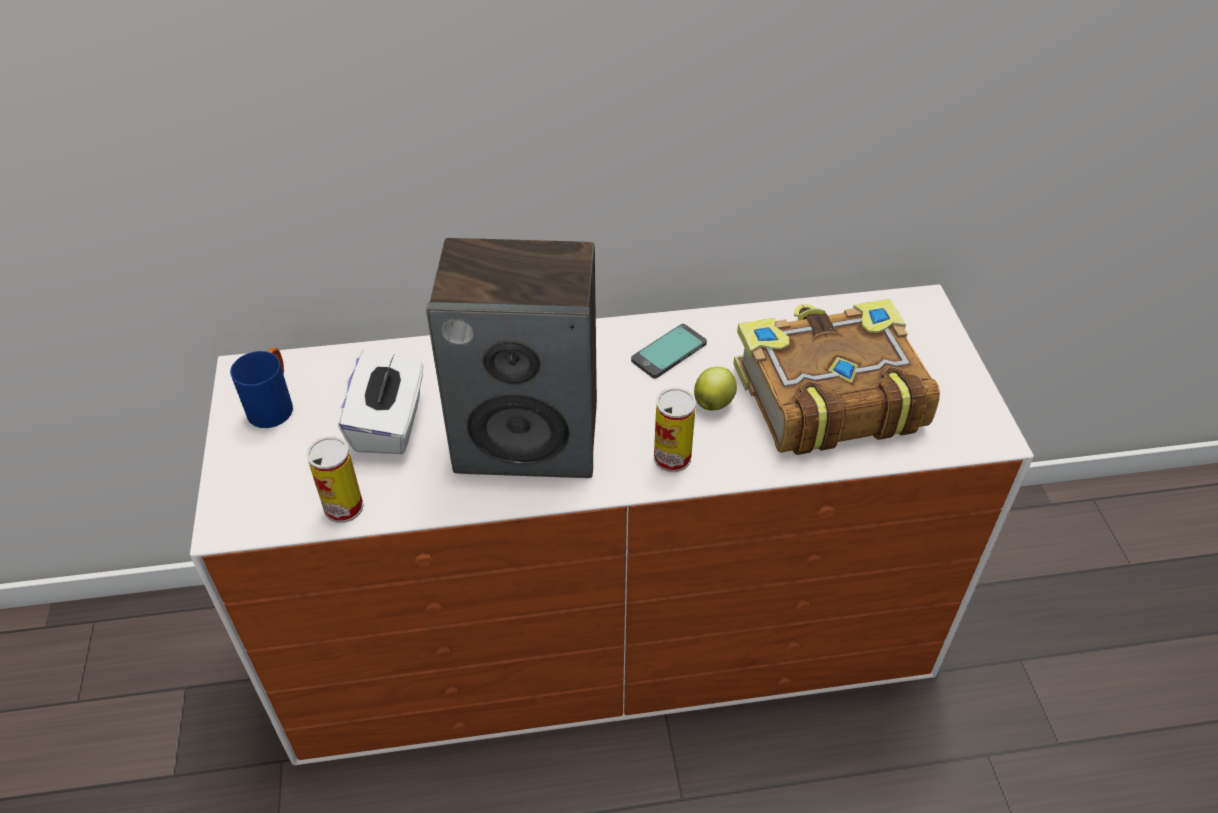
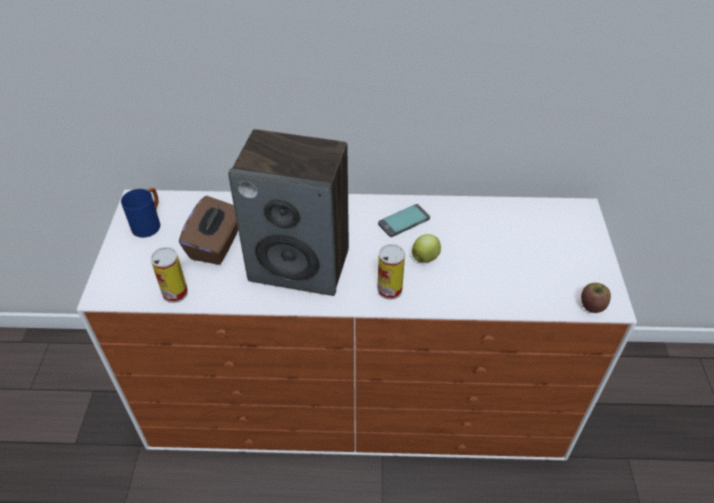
camera: 10 degrees right, 0 degrees up
white tissue box [338,349,424,454] -> brown tissue box [179,196,238,265]
book [733,299,940,455] -> none
none -> apple [581,283,611,313]

